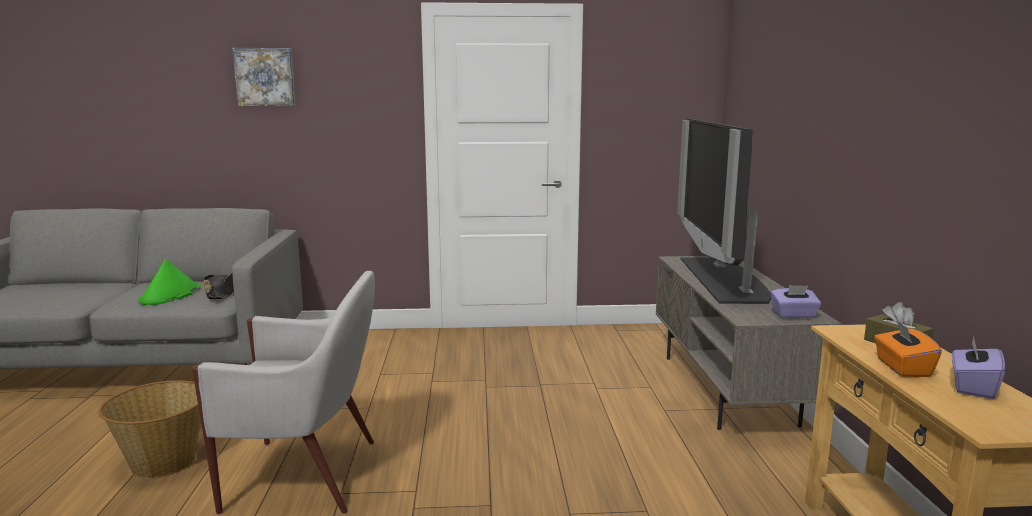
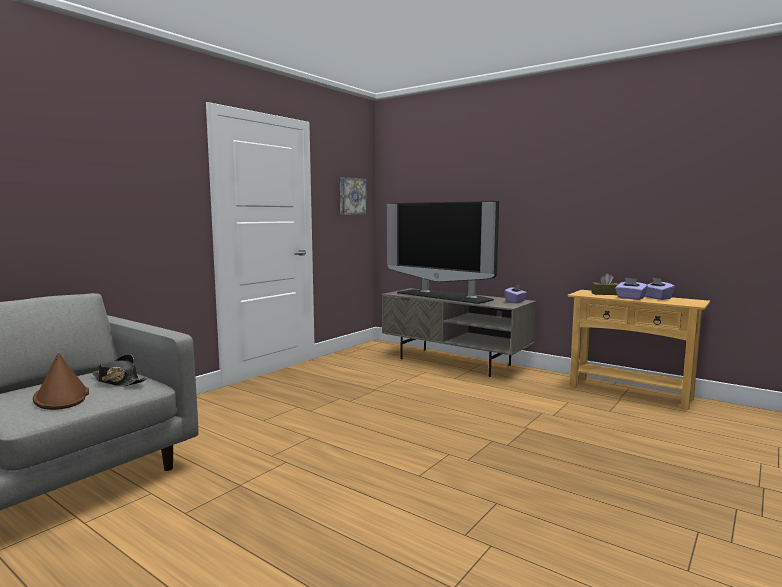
camera: 50 degrees left, 5 degrees down
basket [98,380,201,479] -> none
green hat [138,259,200,305] -> brown hat [33,353,89,410]
white armchair [192,271,375,514] -> none
picture [232,48,296,106] -> picture moved to [340,177,367,215]
orange tissue box [874,320,942,377] -> purple tissue box [615,278,648,300]

